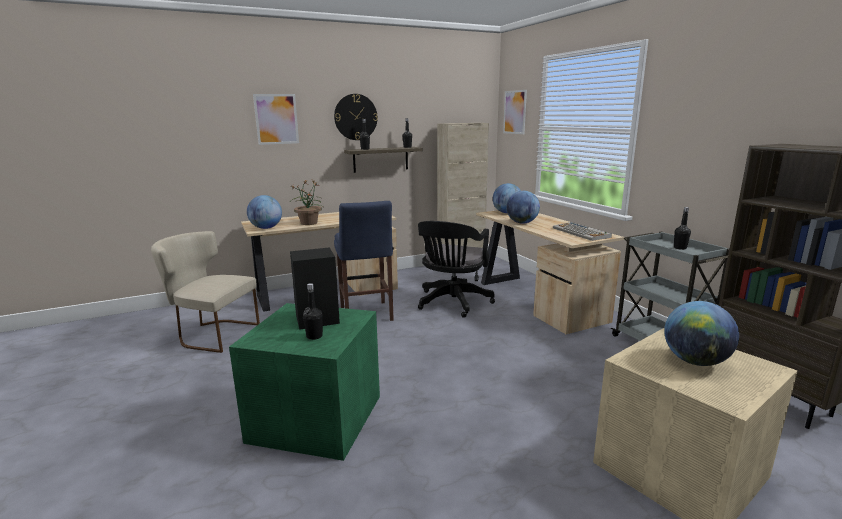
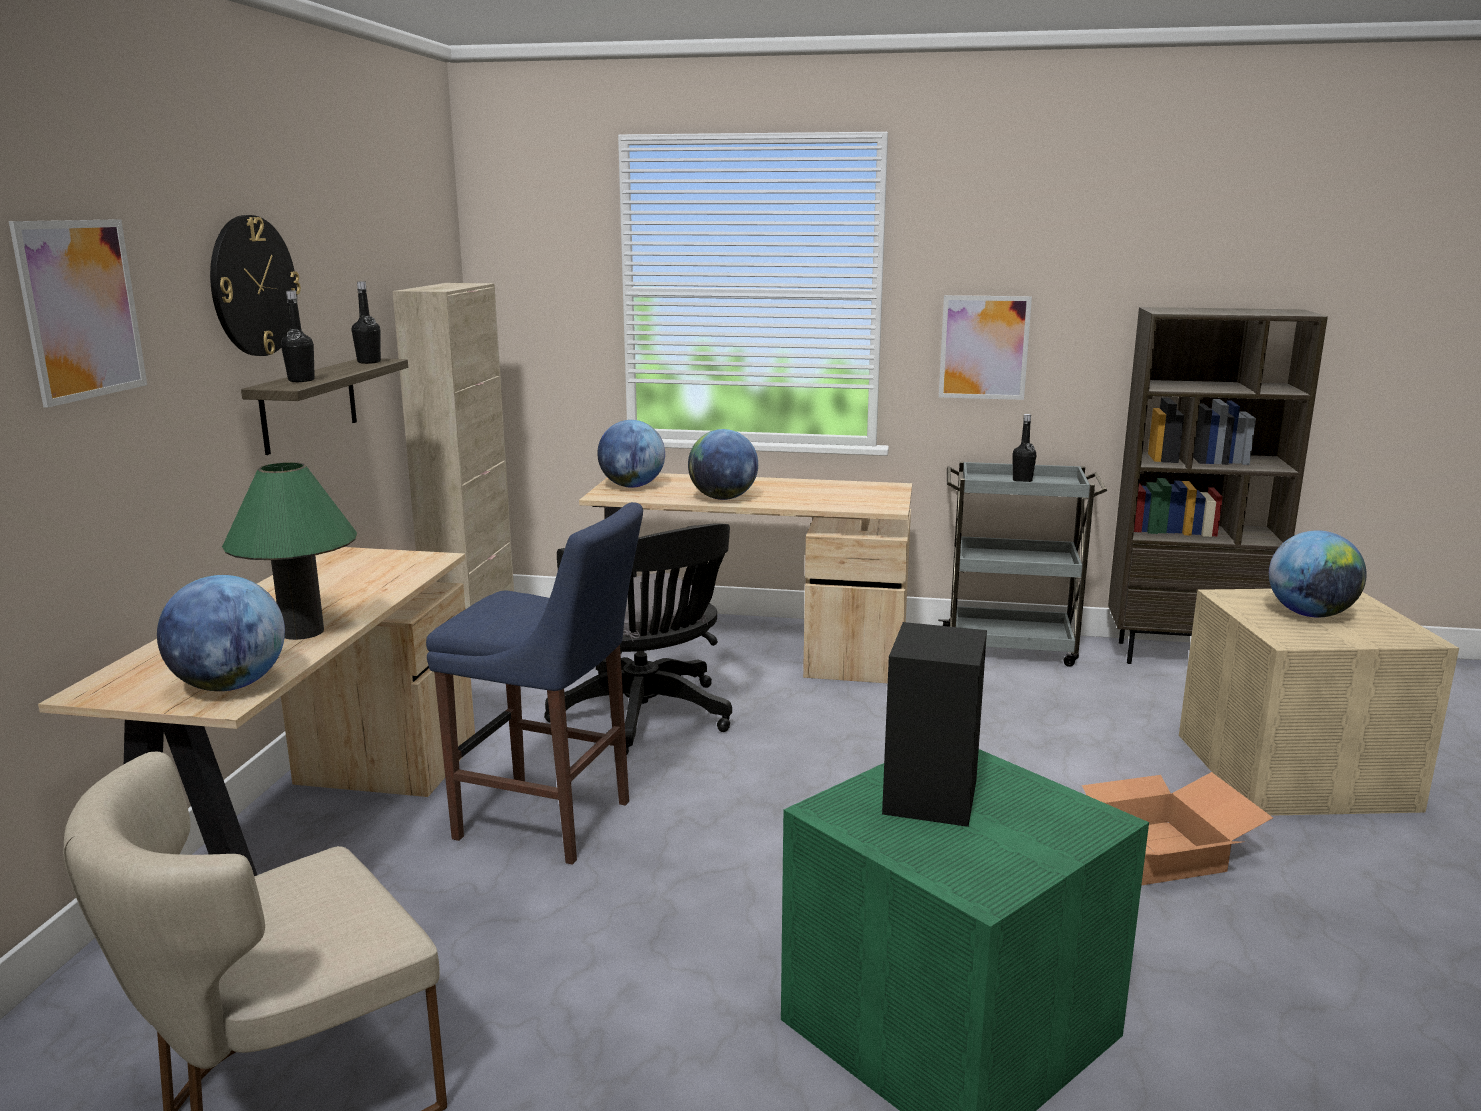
camera: 55 degrees left, 0 degrees up
potted plant [289,180,323,225] -> green table lamp [222,462,357,640]
black bottle [303,283,323,340] -> none
picture [503,90,527,134] -> picture moved to [939,295,1032,400]
keyboard [553,222,612,241] -> none
none -> cardboard box [1082,772,1273,885]

